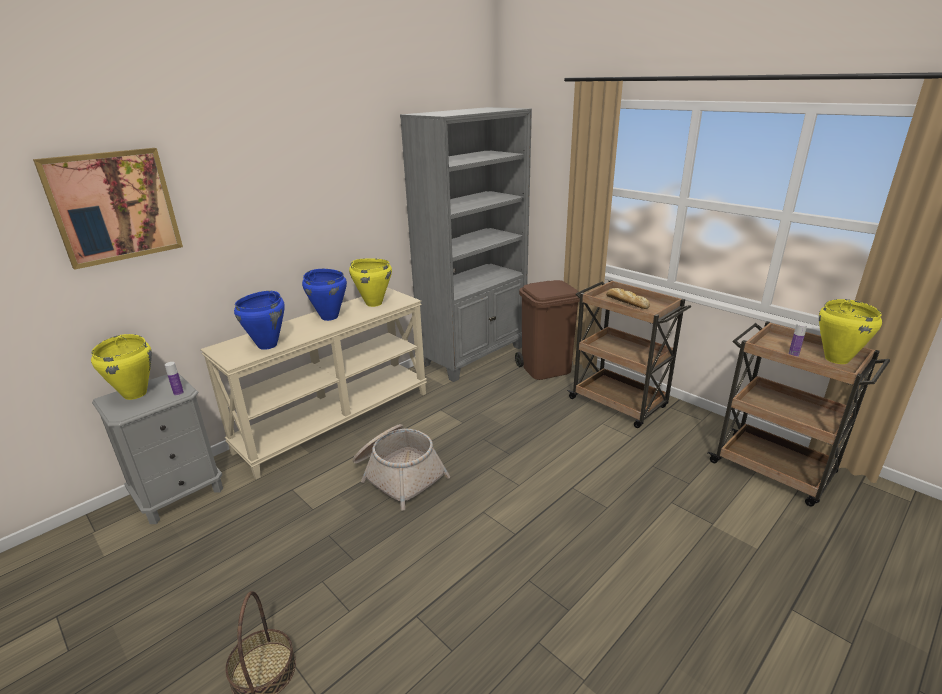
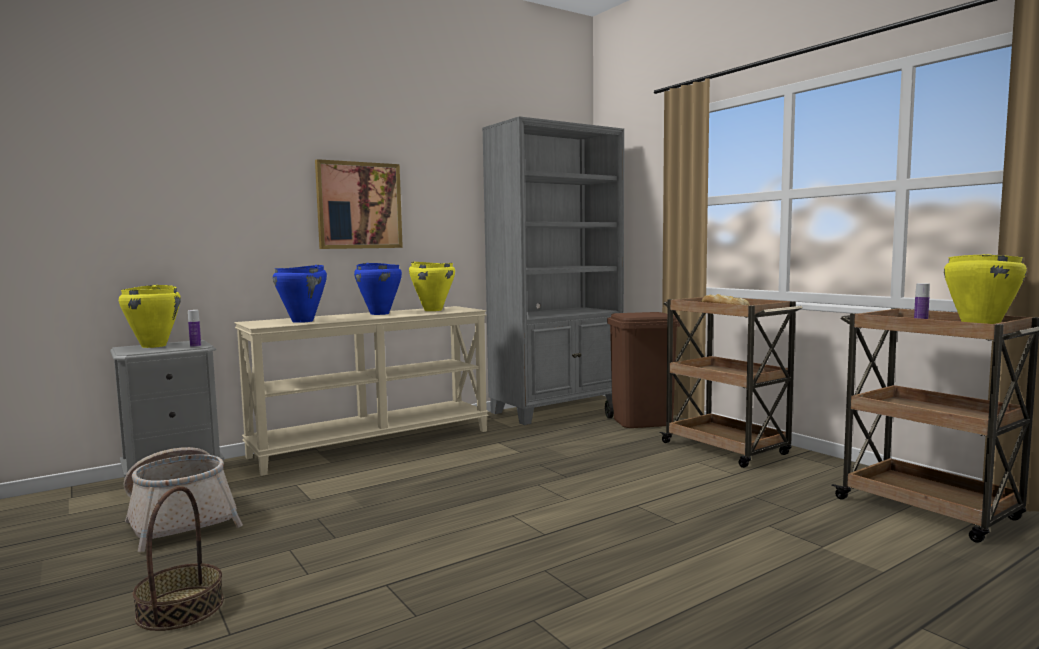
camera: 10 degrees right, 20 degrees down
picture [33,148,183,270] -> picture moved to [315,159,403,249]
basket [352,424,450,511] -> basket moved to [124,447,243,552]

